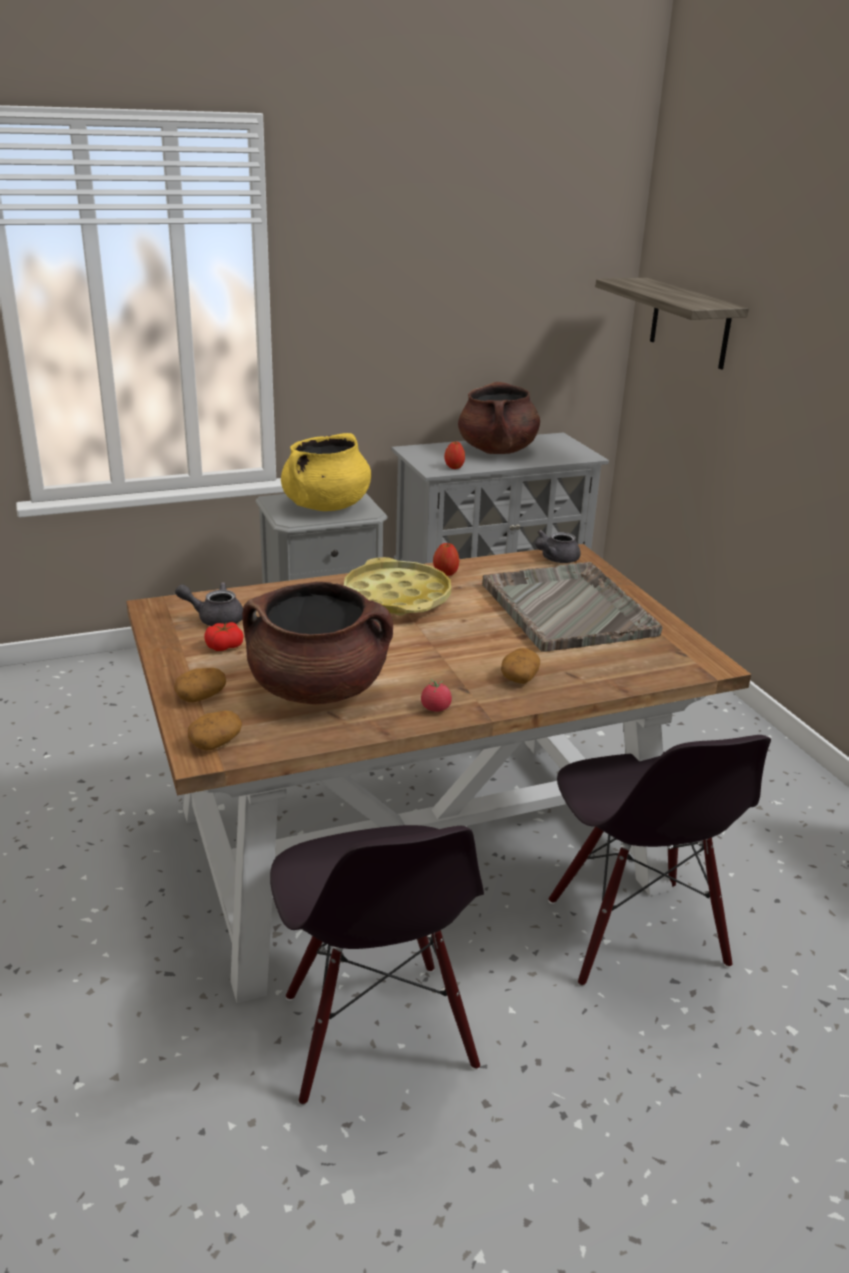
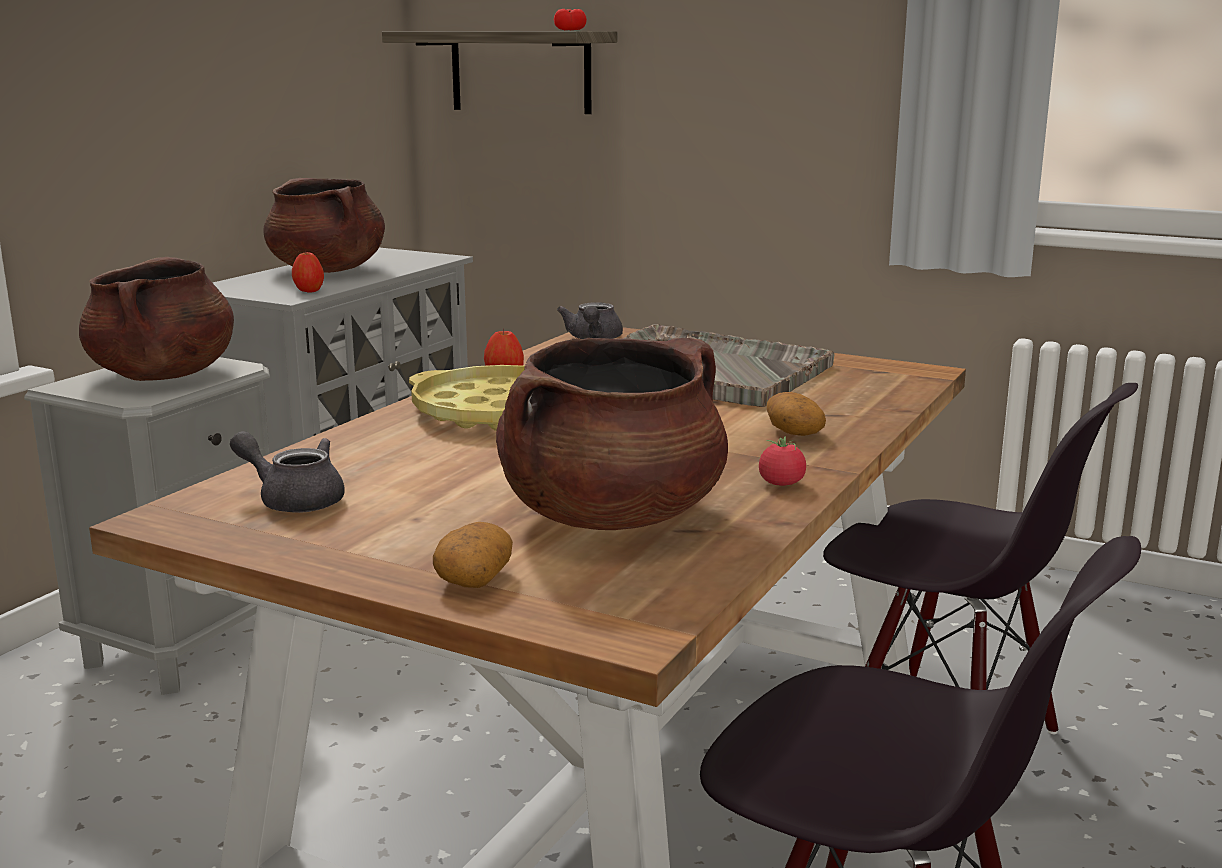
camera: 40 degrees left, 10 degrees down
grey teapot [175,582,243,626] -> grey teapot turned 60 degrees clockwise [230,431,345,513]
potato [188,710,242,751] -> none
tomato [204,622,243,651] -> tomato moved to [554,9,587,30]
yellow cooking pot [281,433,371,511] -> brown cooking pot [79,257,234,381]

